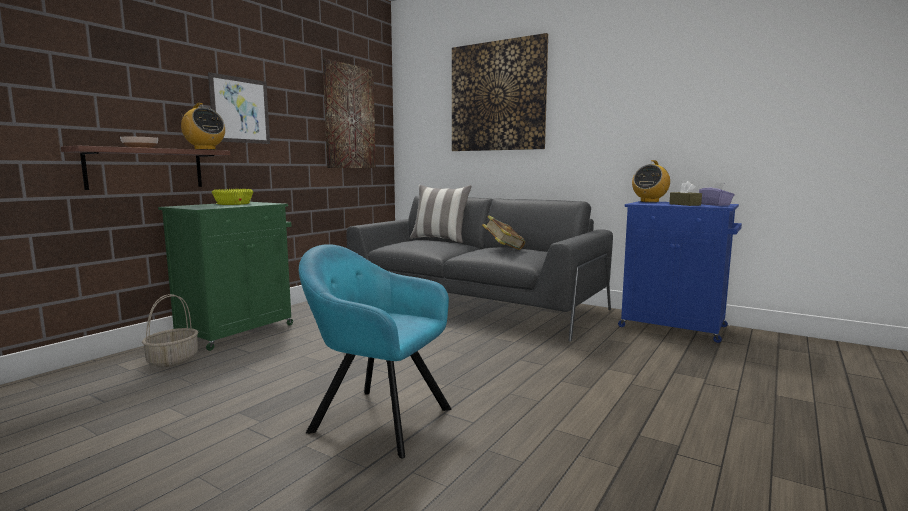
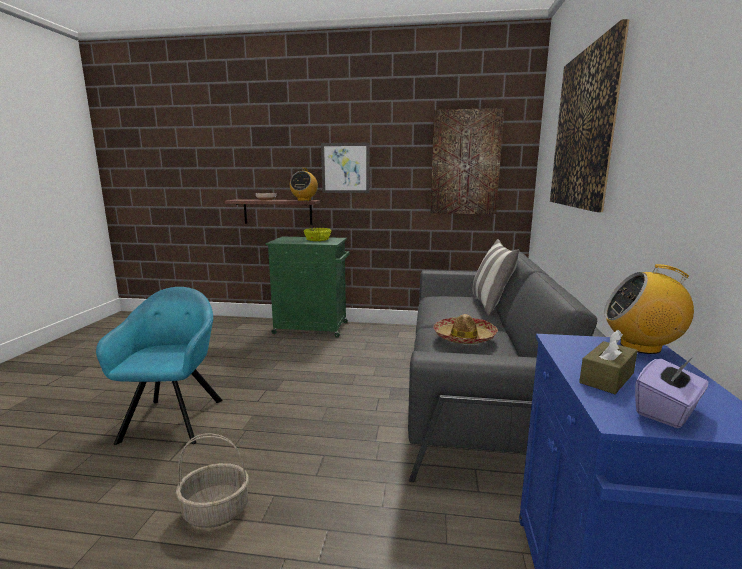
camera: 65 degrees right, 5 degrees up
basket [142,294,198,367] -> basket moved to [176,433,249,528]
book [482,215,525,250] -> hat [433,314,498,344]

